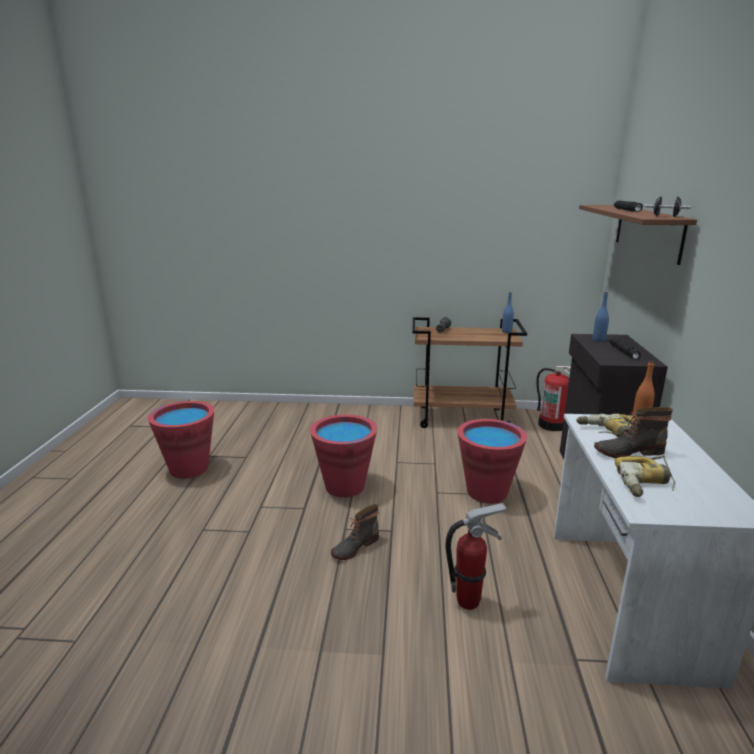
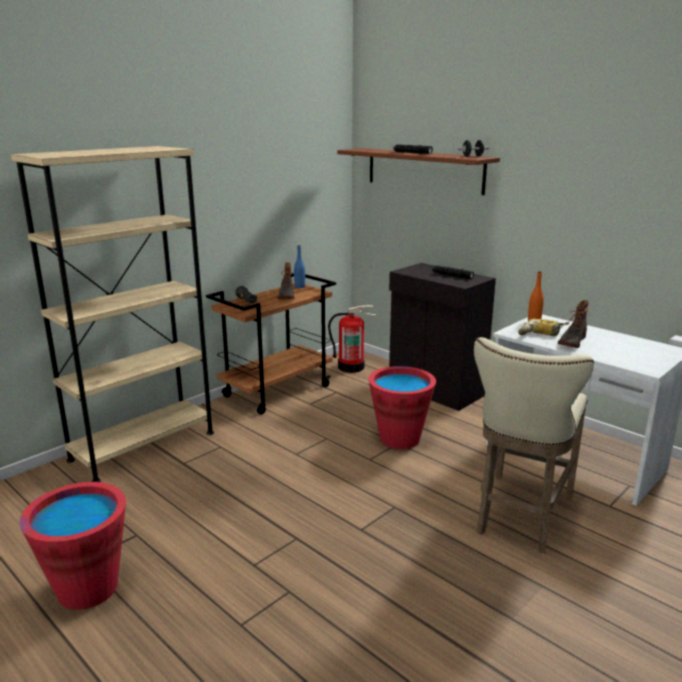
camera: 50 degrees left, 0 degrees up
red bucket [310,414,377,498] -> none
boot [331,504,379,560] -> boot moved to [278,262,295,299]
fire extinguisher [445,503,507,610] -> beige stool [474,337,594,553]
blue bottle [593,292,609,342] -> none
power drill [615,456,675,497] -> none
none -> beige bookcase [11,146,214,482]

